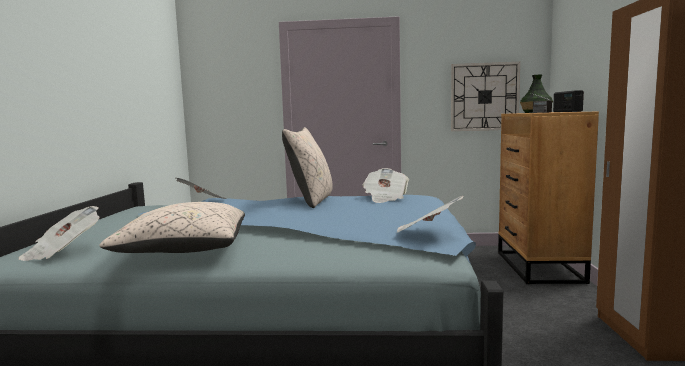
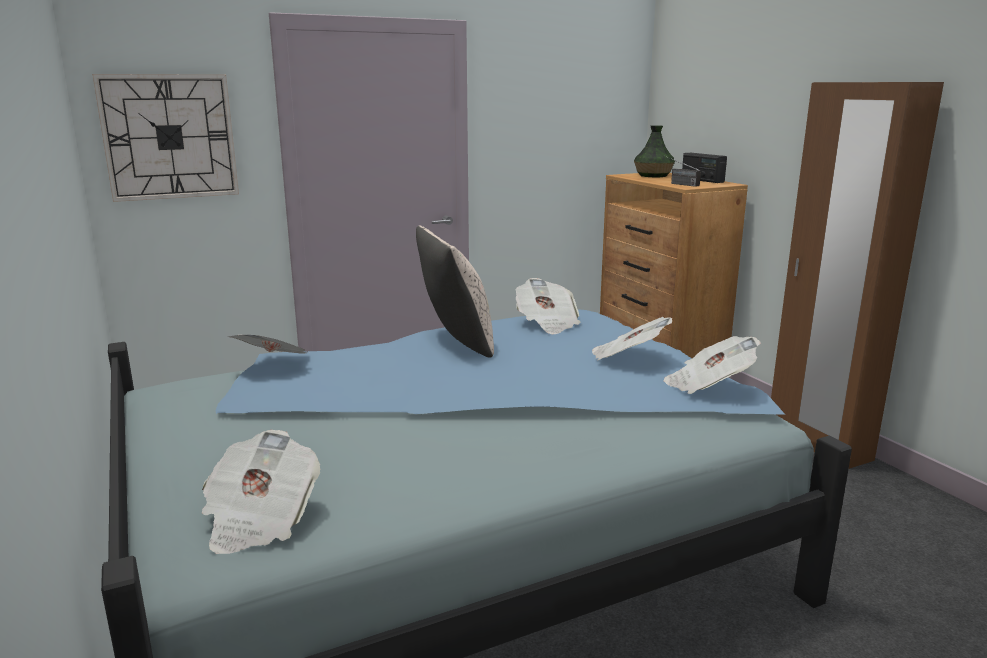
camera: 30 degrees left, 10 degrees up
beige pillow [99,202,245,253] -> none
wall clock [451,62,520,131] -> wall clock moved to [92,74,239,202]
none -> newspaper [592,317,673,361]

